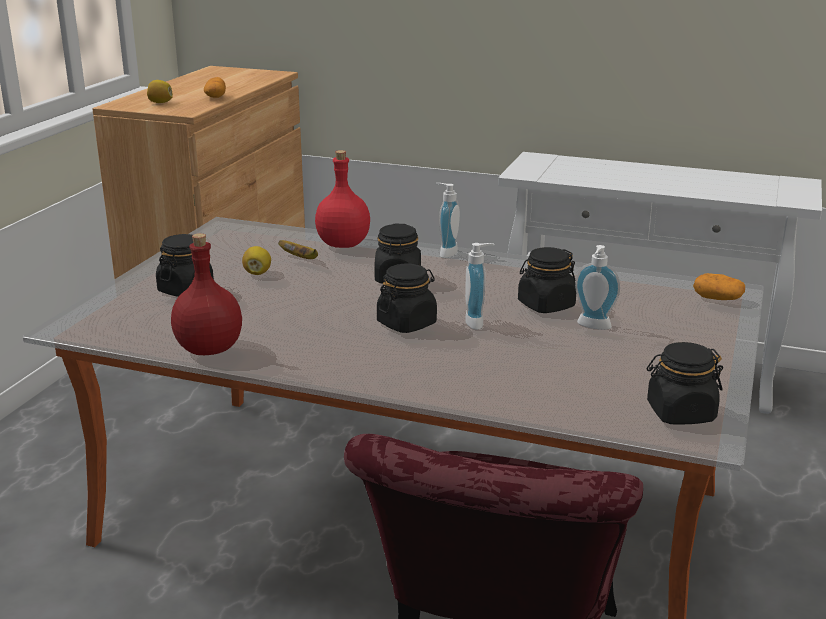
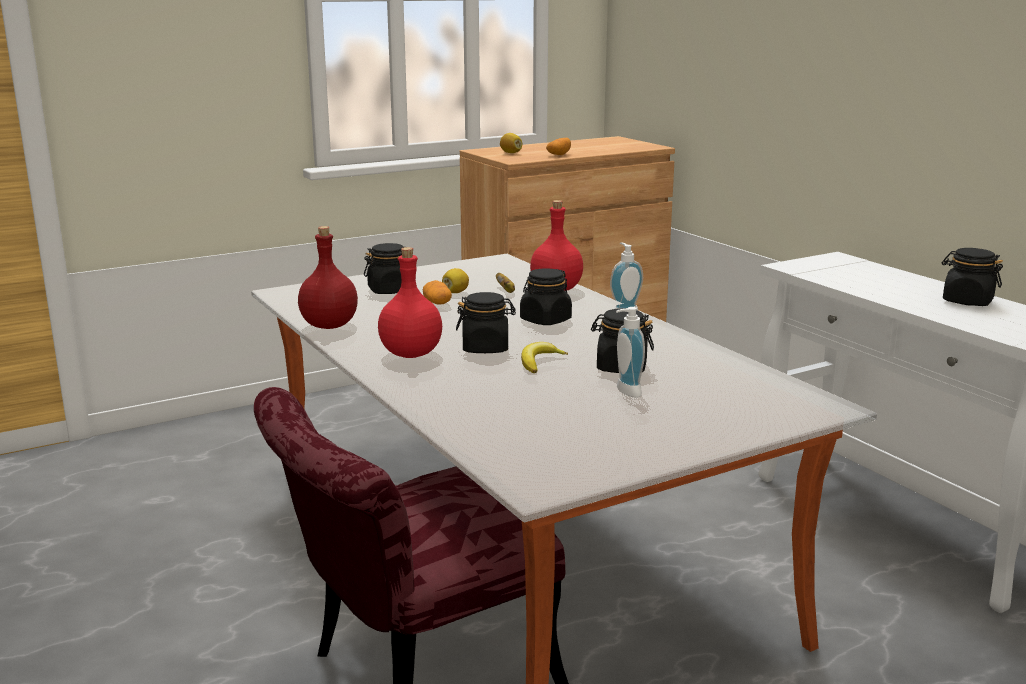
camera: 40 degrees right, 5 degrees down
soap dispenser [465,243,494,330] -> banana [521,342,568,373]
black jar [647,342,723,425] -> black jar moved to [942,248,1003,306]
potato [693,273,745,300] -> potato moved to [423,280,452,305]
none -> red bottle [378,247,442,358]

